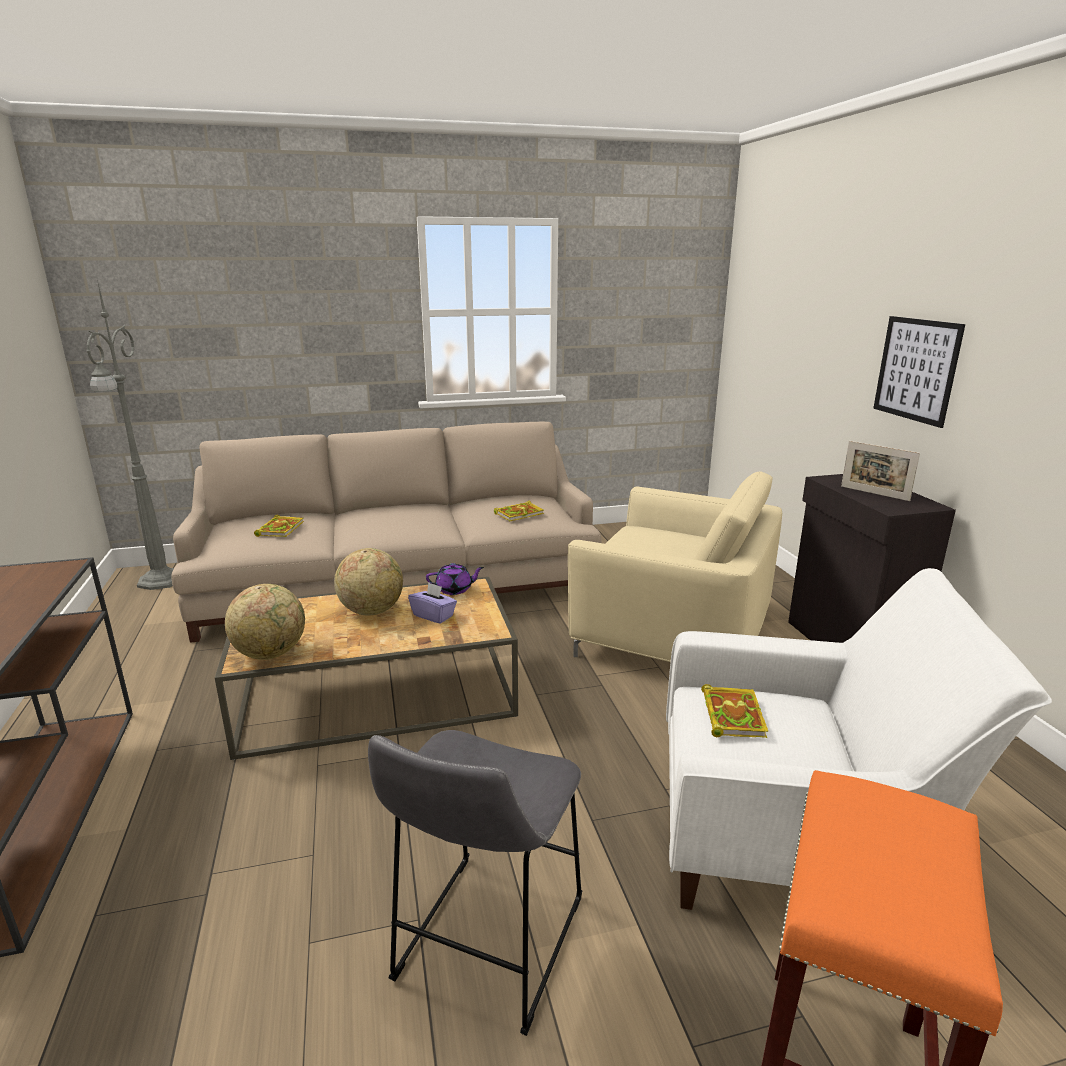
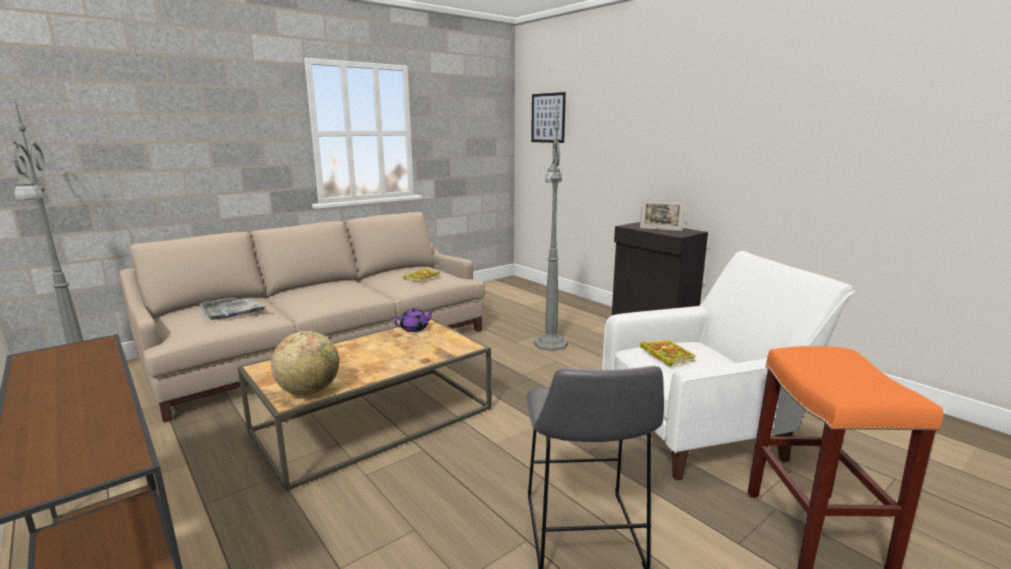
camera: 25 degrees left, 5 degrees down
book [254,515,304,537] -> grey tray [199,297,267,320]
globe [334,548,403,616] -> none
purple tissue box [408,582,457,624] -> none
beige armchair [568,472,782,662] -> grey floor lamp [534,110,568,351]
picture [873,316,965,428] -> picture moved to [531,92,566,143]

